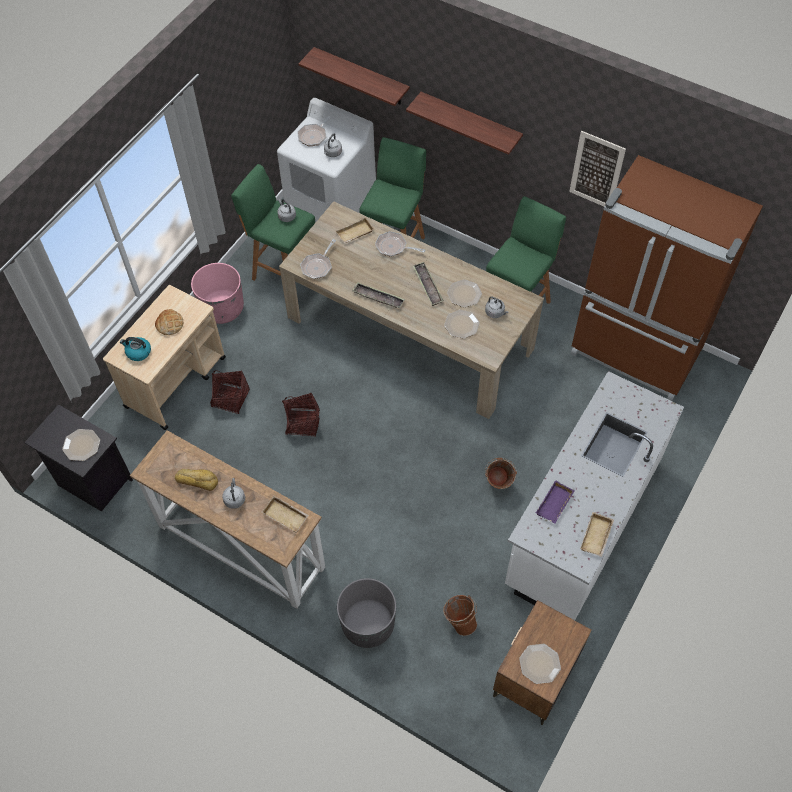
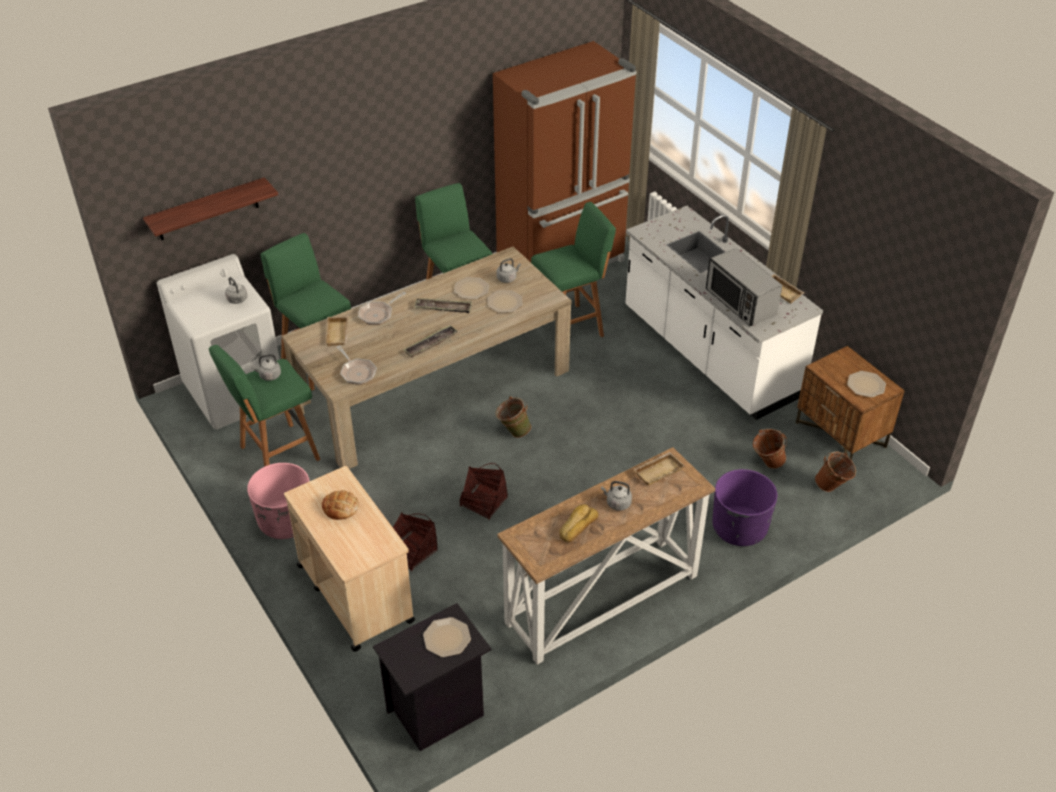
camera: 65 degrees left, 15 degrees down
kettle [120,337,151,361] -> none
frying pan [297,116,331,146] -> none
grey planter [337,578,396,648] -> purple planter [713,469,778,546]
shelf [406,92,523,155] -> none
brown bucket [485,458,517,489] -> brown bucket moved to [815,451,856,492]
purple tray [536,480,574,524] -> microwave [706,248,782,326]
picture [569,131,626,206] -> none
none -> green bucket [495,396,531,438]
none -> green stool [531,202,616,337]

